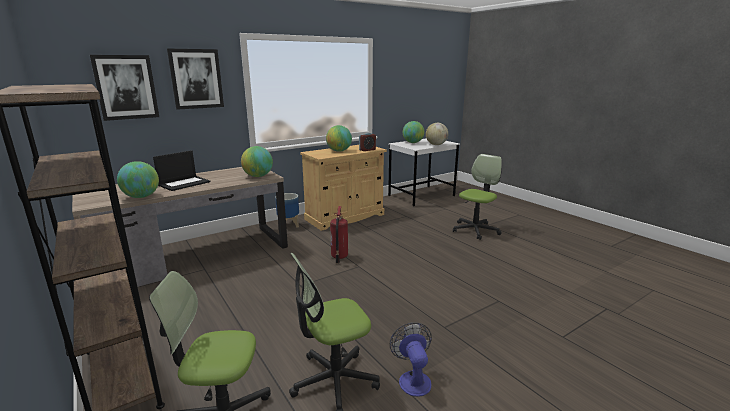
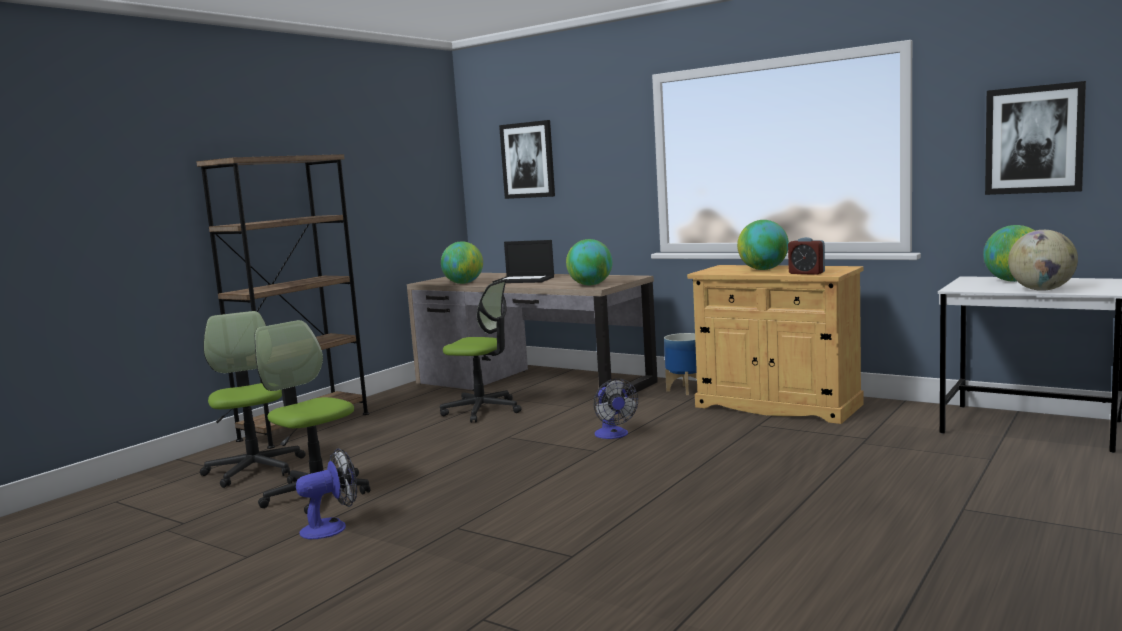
camera: 70 degrees right, 10 degrees down
picture [167,49,224,110] -> picture moved to [985,81,1086,195]
fire extinguisher [330,206,348,263] -> fan [594,379,638,439]
office chair [453,154,502,240] -> office chair moved to [440,279,522,423]

